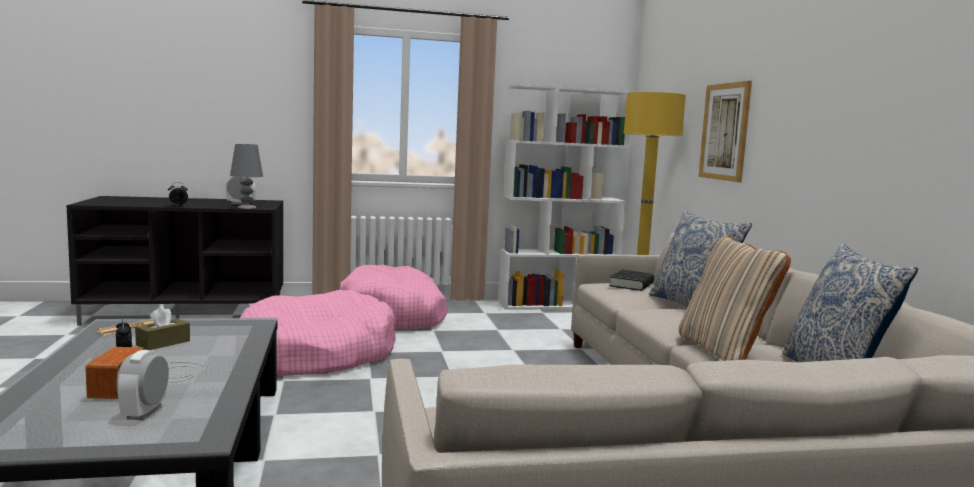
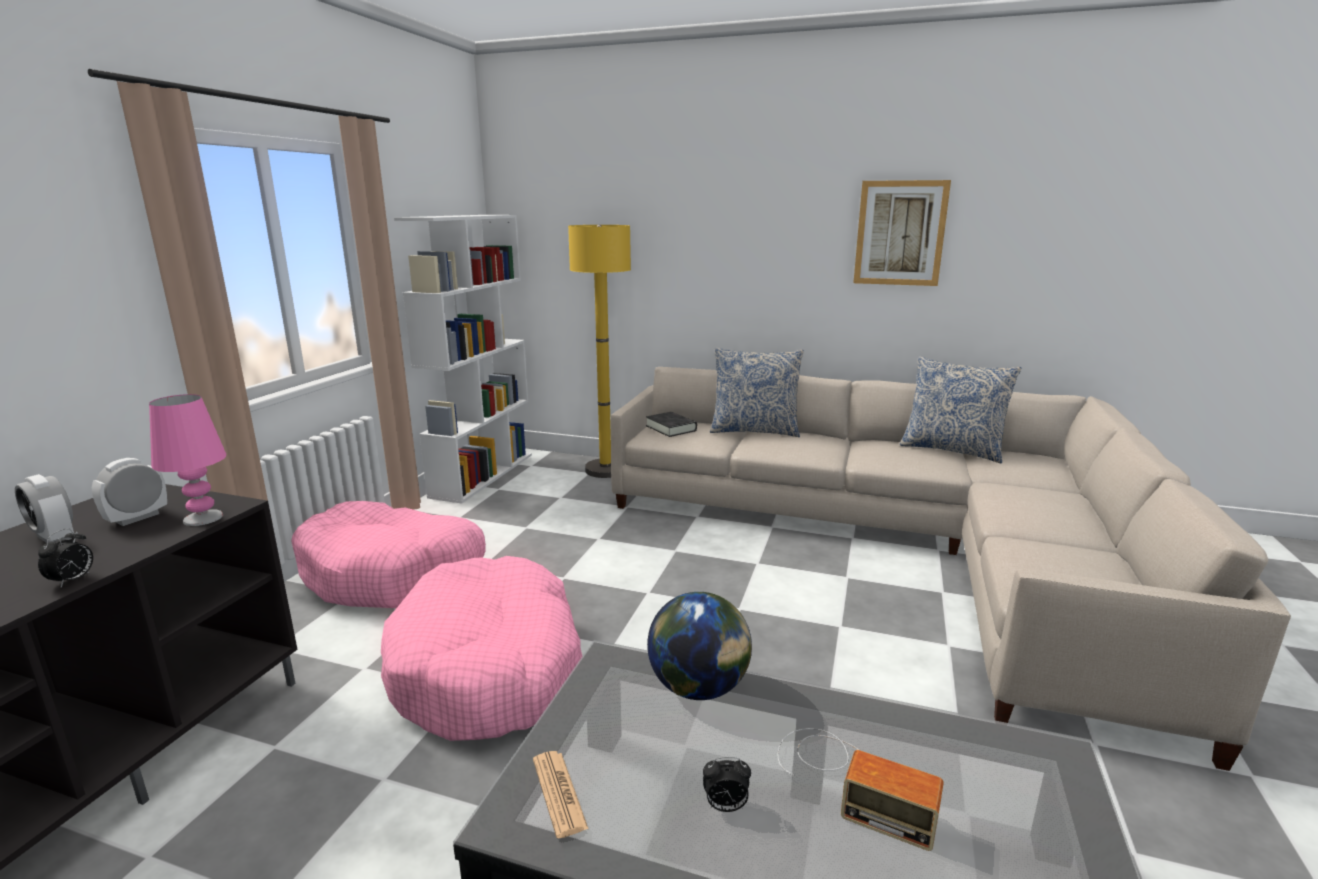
camera: 60 degrees left, 10 degrees up
alarm clock [116,350,169,421] -> alarm clock moved to [15,474,74,543]
brown tissue box [135,306,190,350] -> none
grey table lamp [230,144,263,209] -> pink table lamp [149,394,226,526]
beige pillow [679,236,791,361] -> none
picture [698,81,752,182] -> picture moved to [853,180,951,286]
none -> globe [647,592,752,700]

